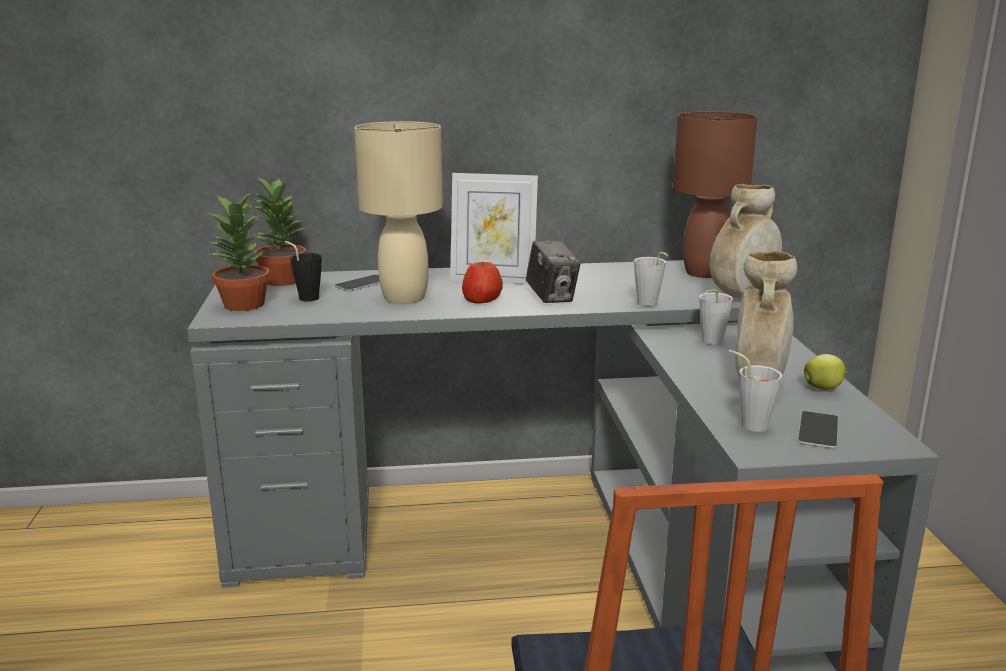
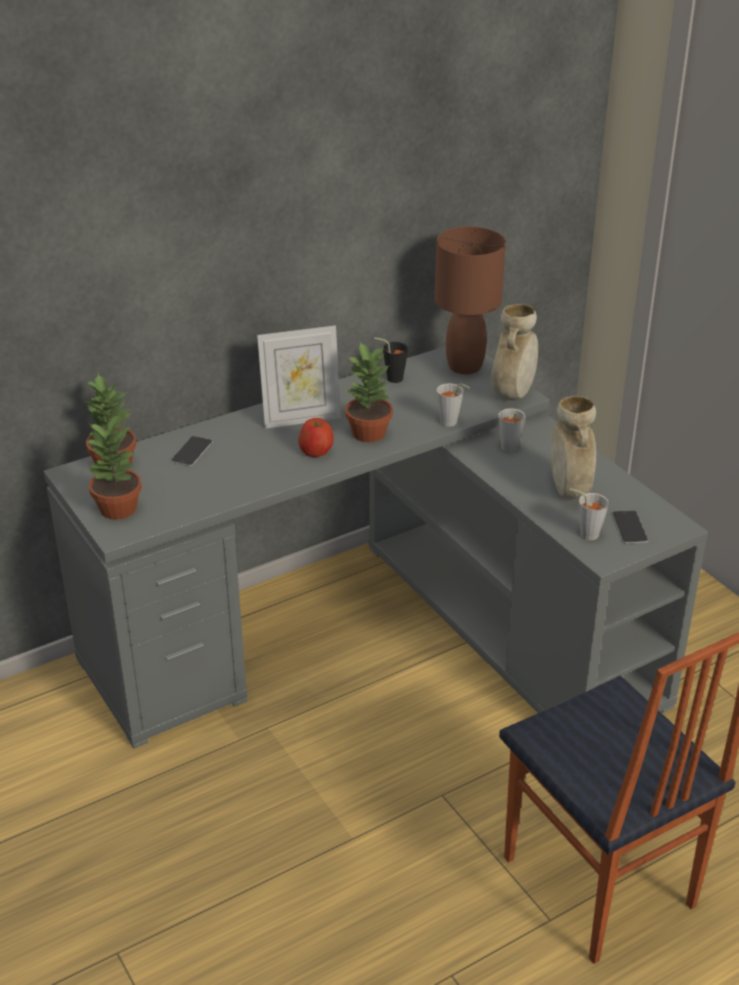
camera: 25 degrees left, 15 degrees up
black cup [285,241,322,302] -> black cup moved to [374,337,408,383]
beige table lamp [354,121,443,304] -> none
camera [526,240,581,303] -> potted plant [345,342,393,442]
apple [804,354,847,390] -> none

